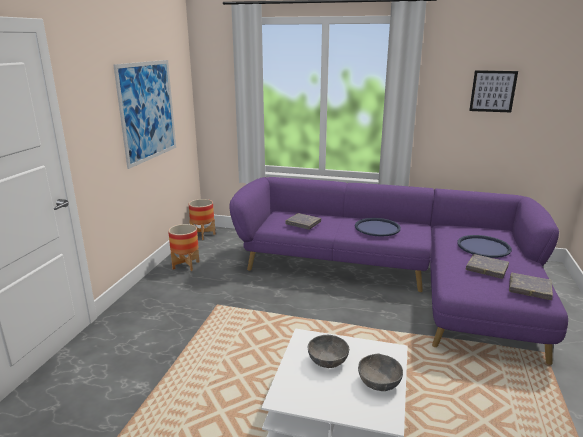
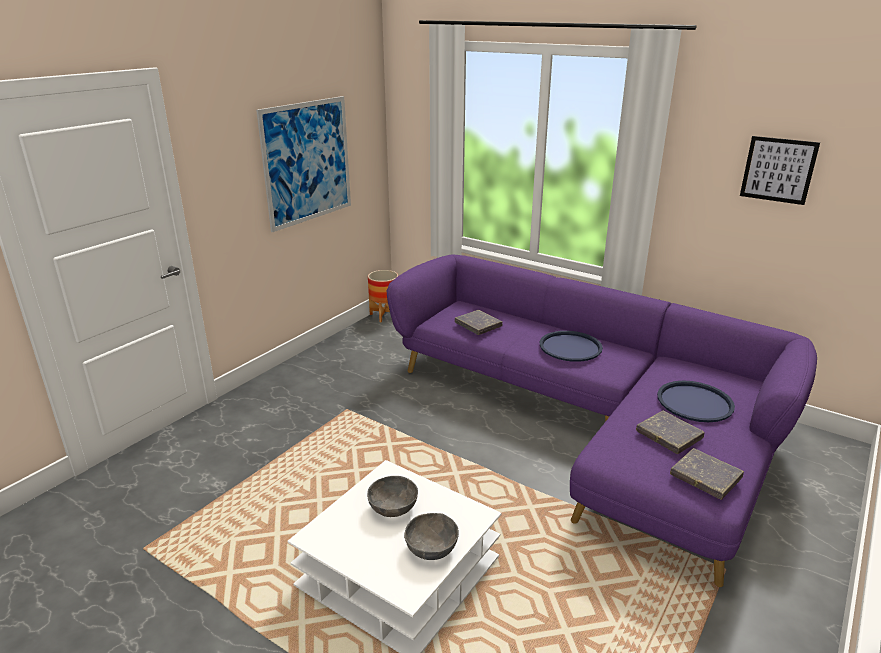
camera: 20 degrees right, 5 degrees up
planter [168,224,199,271] -> none

